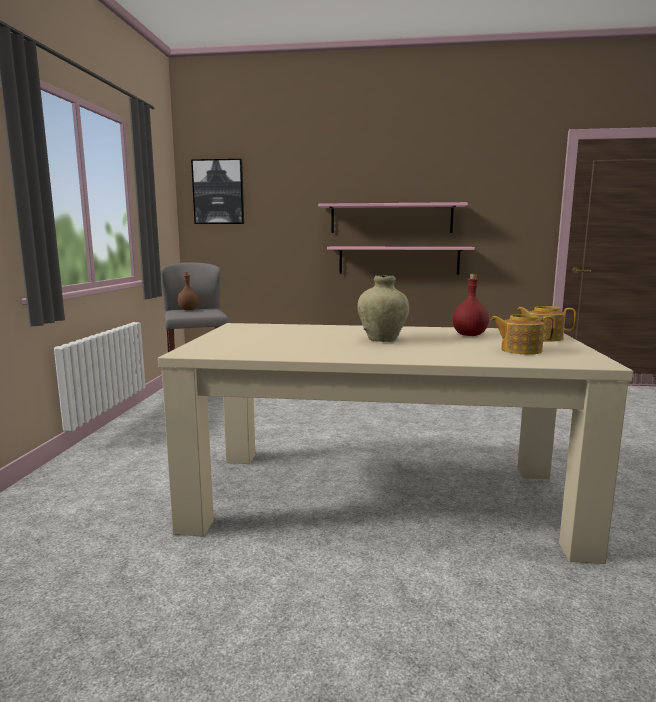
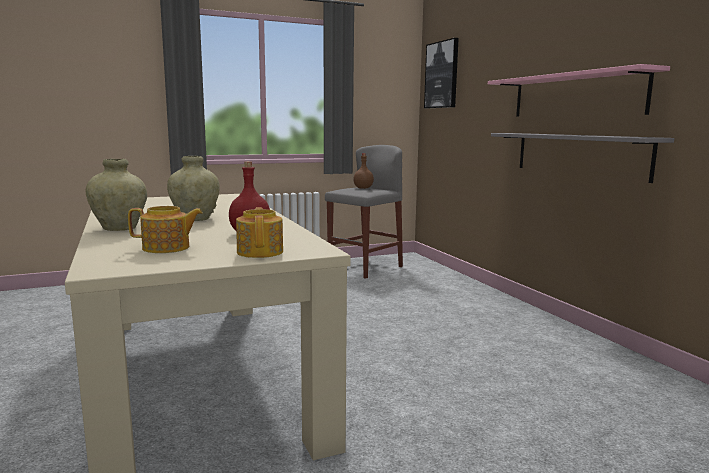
camera: 60 degrees right, 0 degrees up
pink shelf [327,247,475,275] -> grey shelf [491,133,675,183]
teapot [491,314,555,354] -> teapot turned 105 degrees clockwise [128,206,203,253]
none -> beige vase [86,159,147,231]

